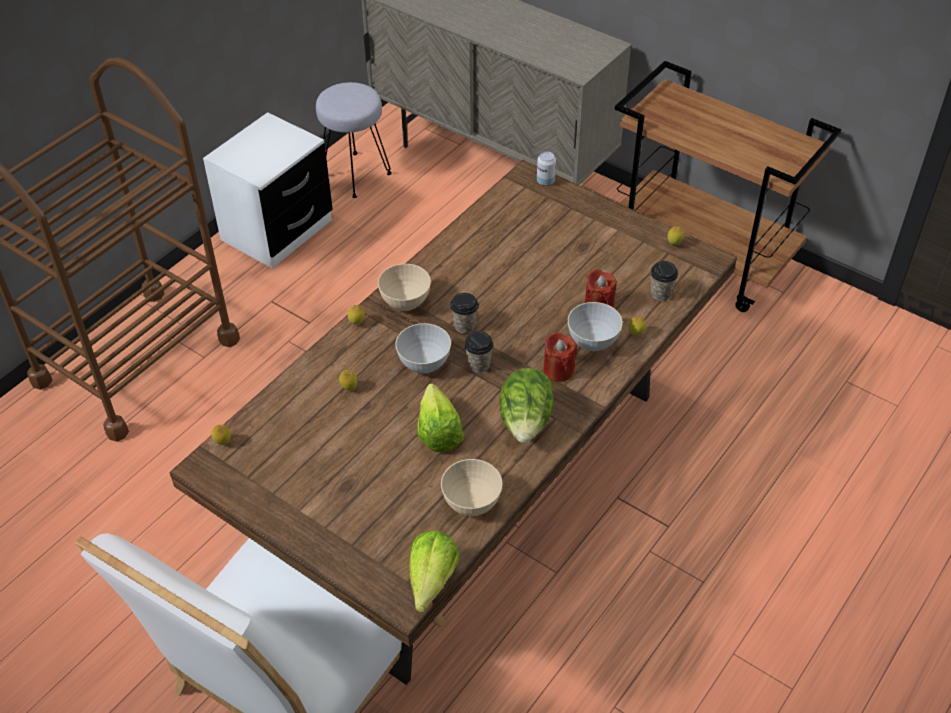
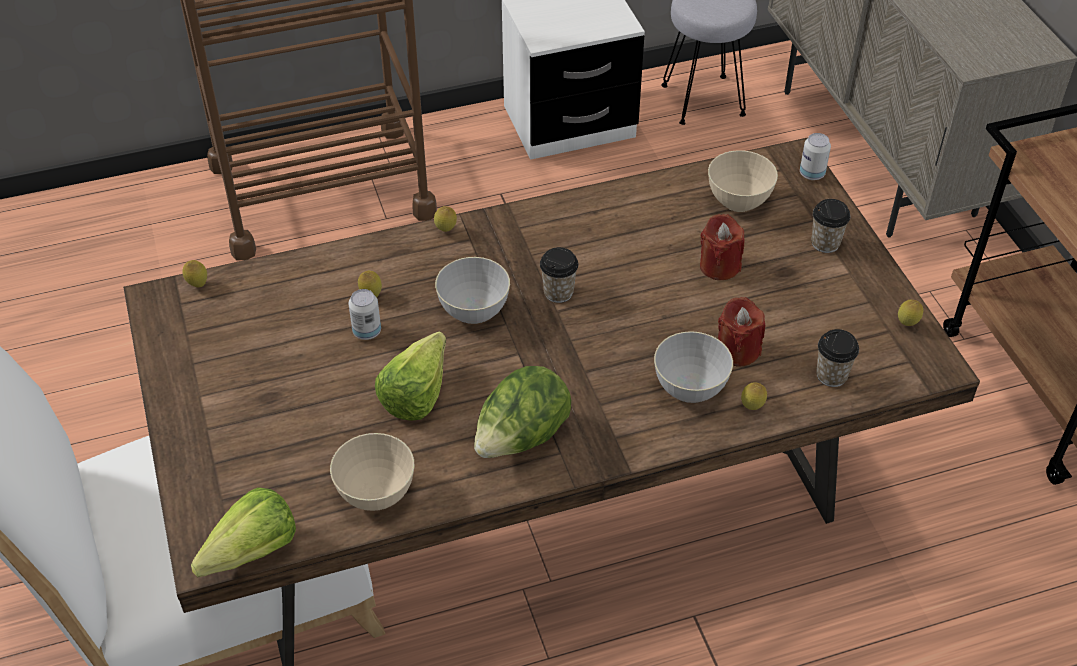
camera: 35 degrees right, 0 degrees up
beige bowl [378,264,431,311] -> beige bowl moved to [708,150,778,212]
cup [464,331,493,373] -> cup moved to [811,199,850,253]
red candle [543,332,577,382] -> red candle moved to [700,214,745,280]
none -> can [349,289,381,340]

